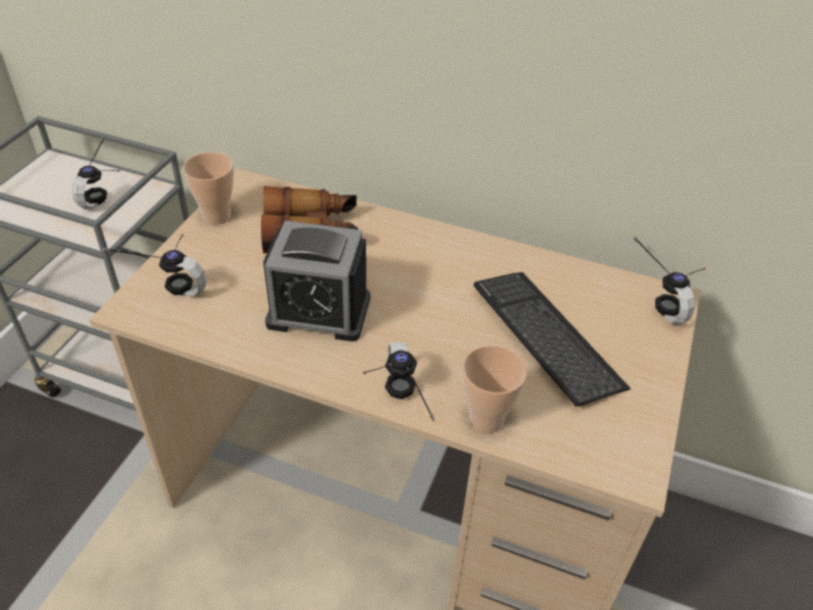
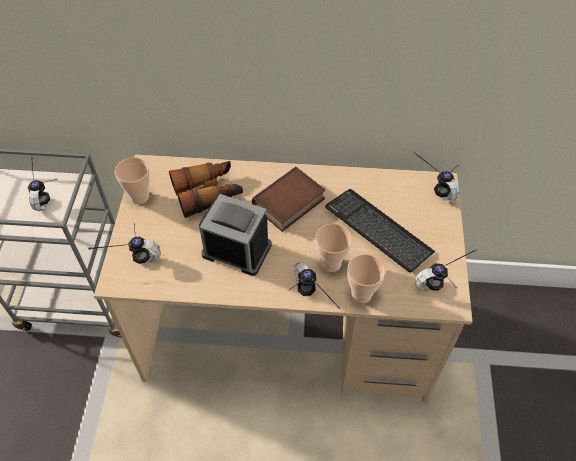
camera: 15 degrees left, 10 degrees up
alarm clock [263,221,370,342] -> alarm clock turned 150 degrees counterclockwise [199,194,272,276]
none -> book [252,167,325,232]
none -> cup [315,224,352,272]
none -> headphones [416,249,478,291]

